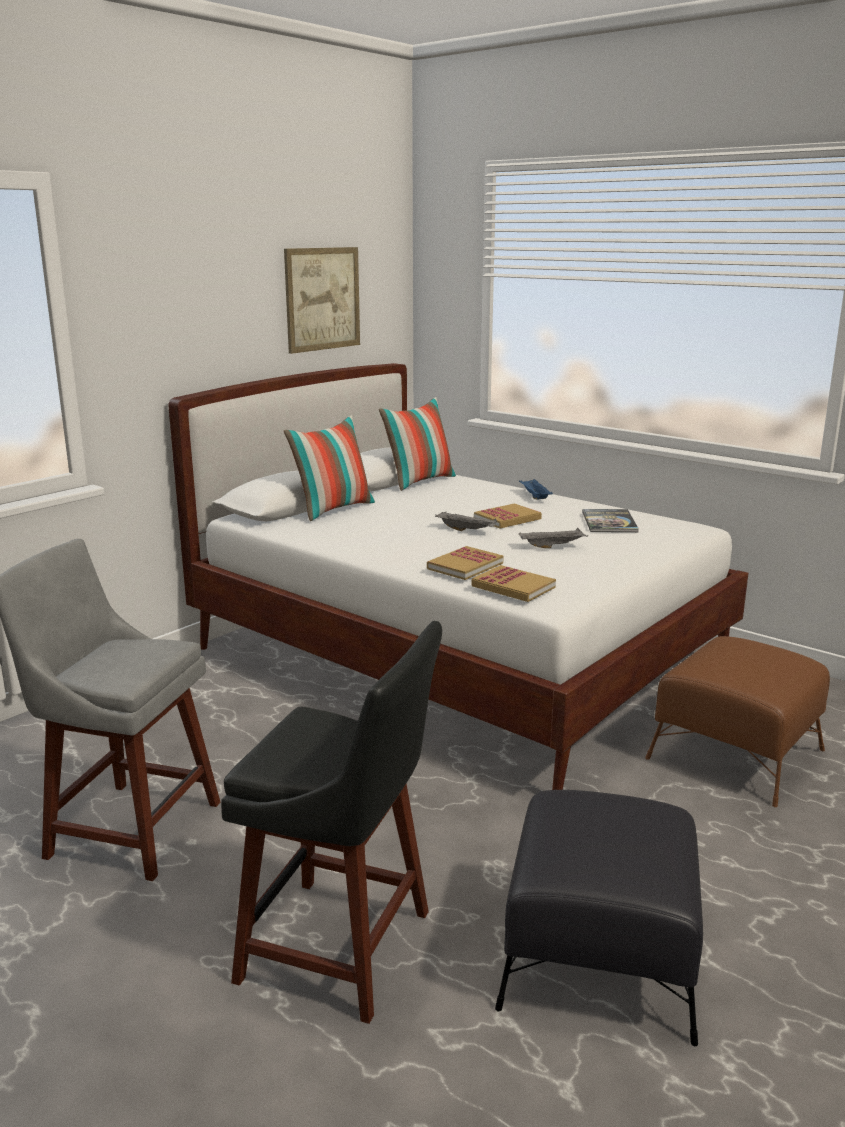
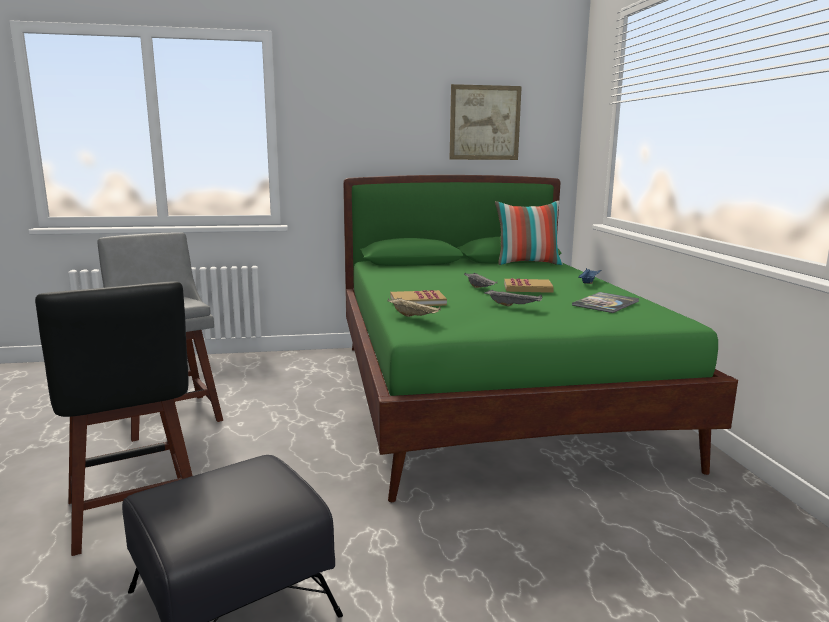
camera: 40 degrees right, 5 degrees down
white bed [168,363,749,790] -> green bed [343,175,738,502]
pillow [284,415,375,521] -> none
book [471,565,556,602] -> beige tray [388,298,441,317]
brown ottoman [645,636,830,807] -> none

